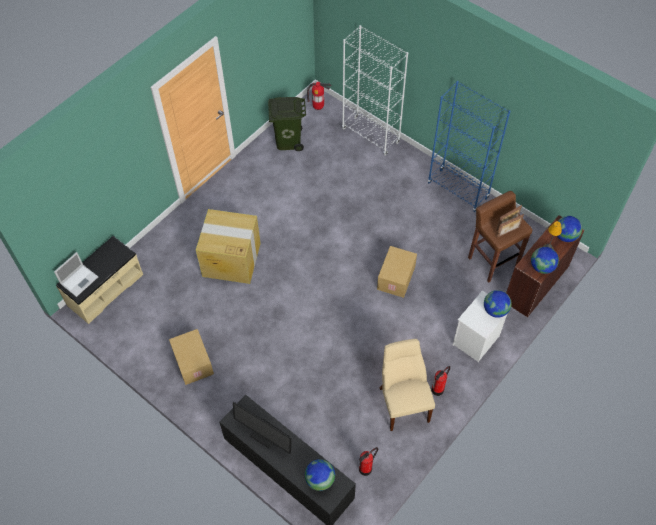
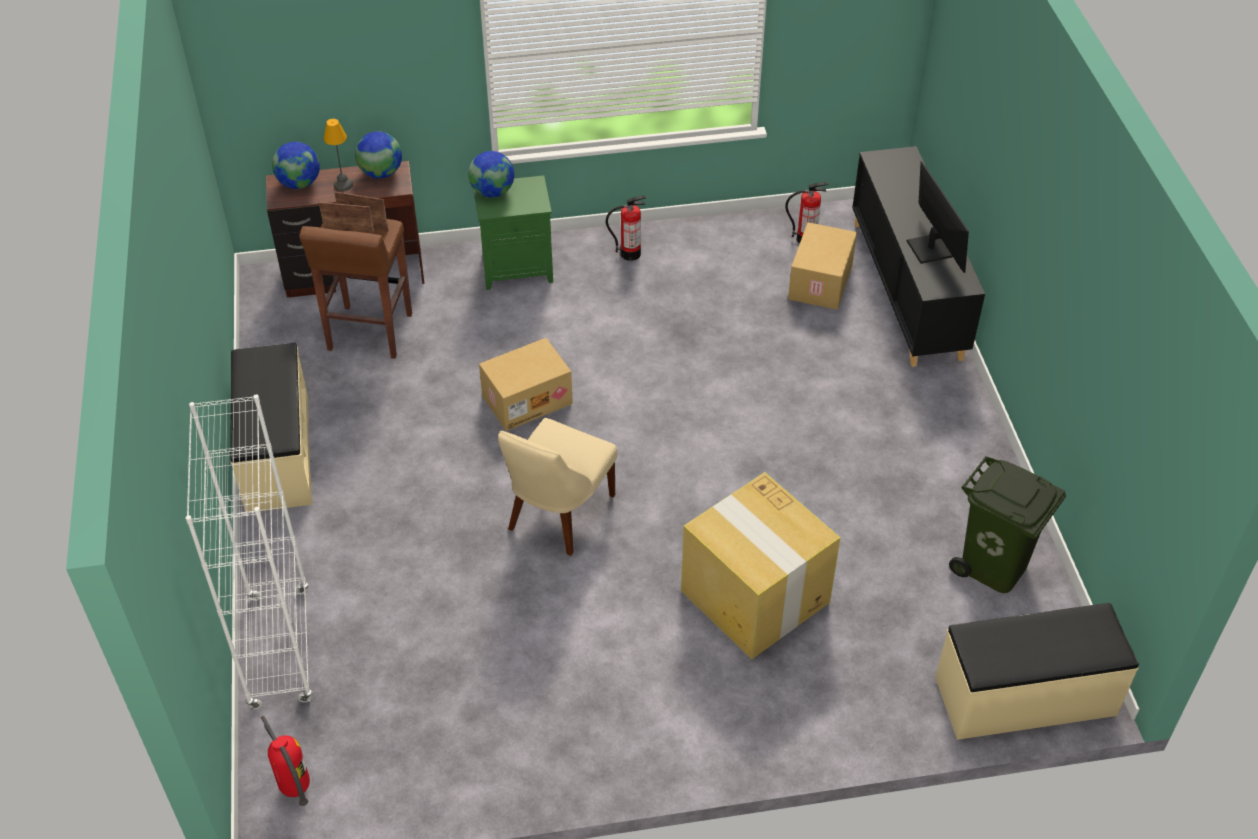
camera: 140 degrees left, 10 degrees down
laptop [54,252,98,297] -> none
cardboard box [169,329,214,385] -> cardboard box moved to [788,222,857,310]
green trash can [268,97,306,151] -> green trash can moved to [949,456,1066,593]
globe [305,459,335,491] -> none
beige chair [380,339,435,431] -> beige chair moved to [498,418,617,556]
blue bookcase [428,81,511,212] -> beige bench [230,343,312,513]
white nightstand [453,291,511,362] -> green nightstand [473,175,553,290]

